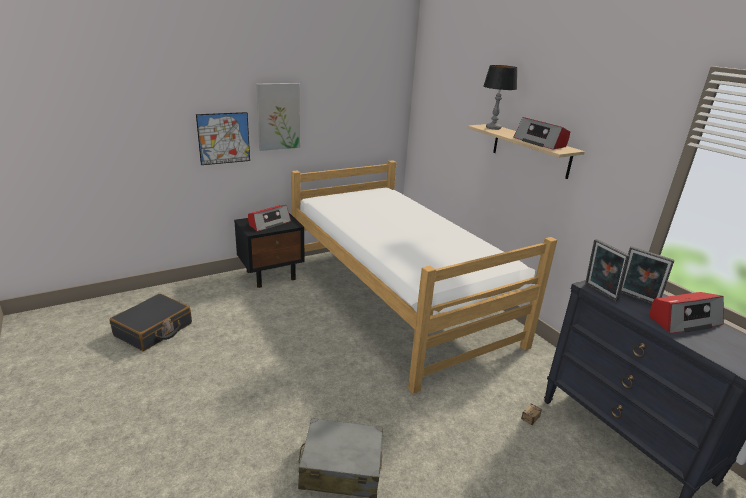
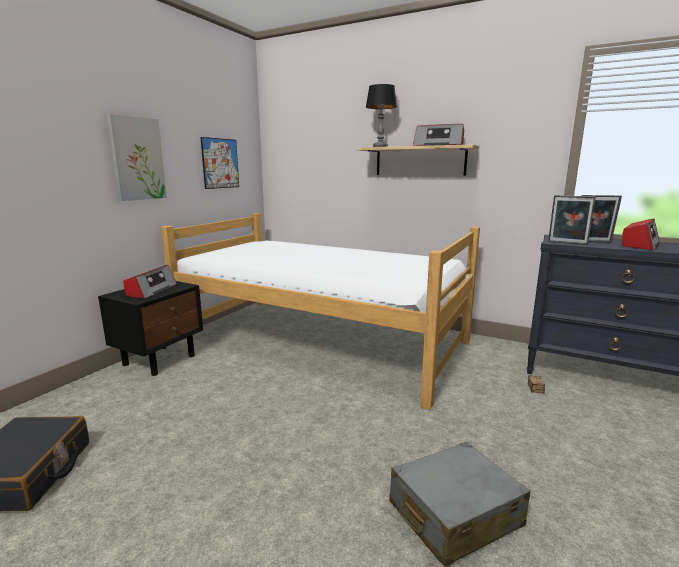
camera: 30 degrees left, 10 degrees down
picture [196,112,250,165] -> picture moved to [200,137,239,189]

